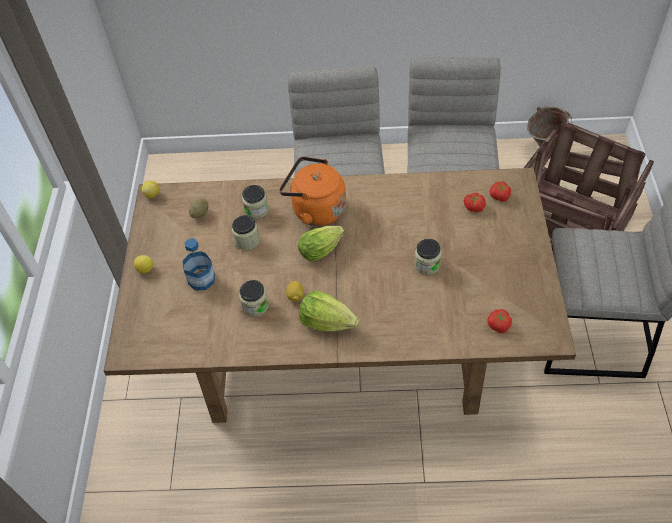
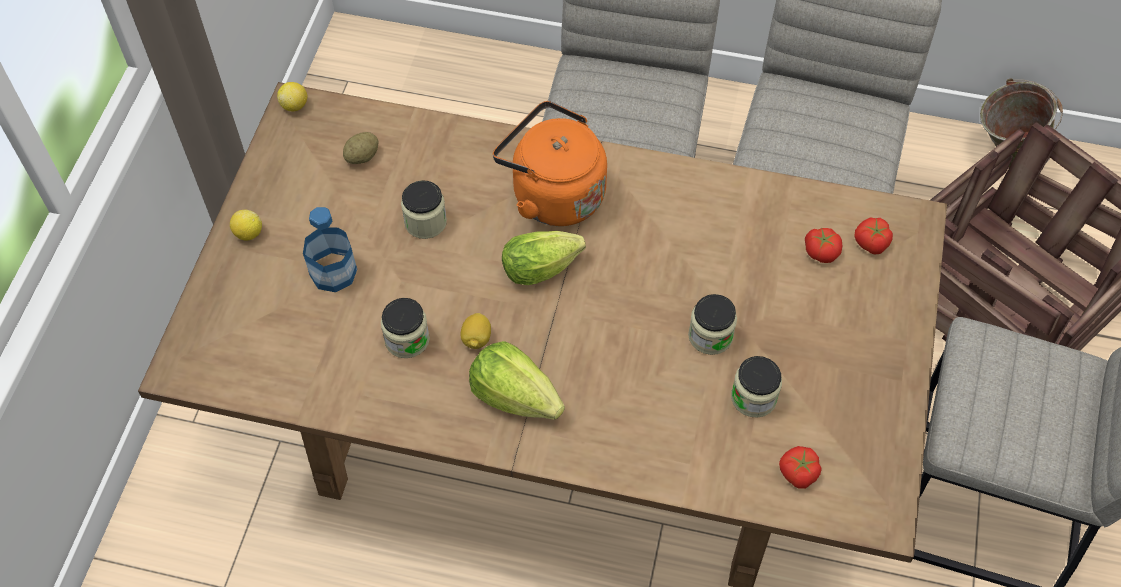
camera: 10 degrees right, 5 degrees up
jar [242,185,269,219] -> jar moved to [731,356,782,418]

